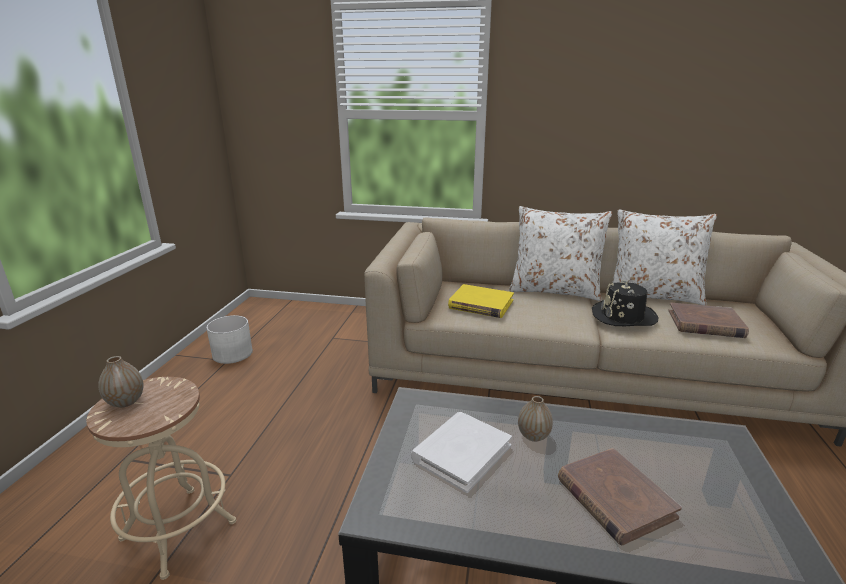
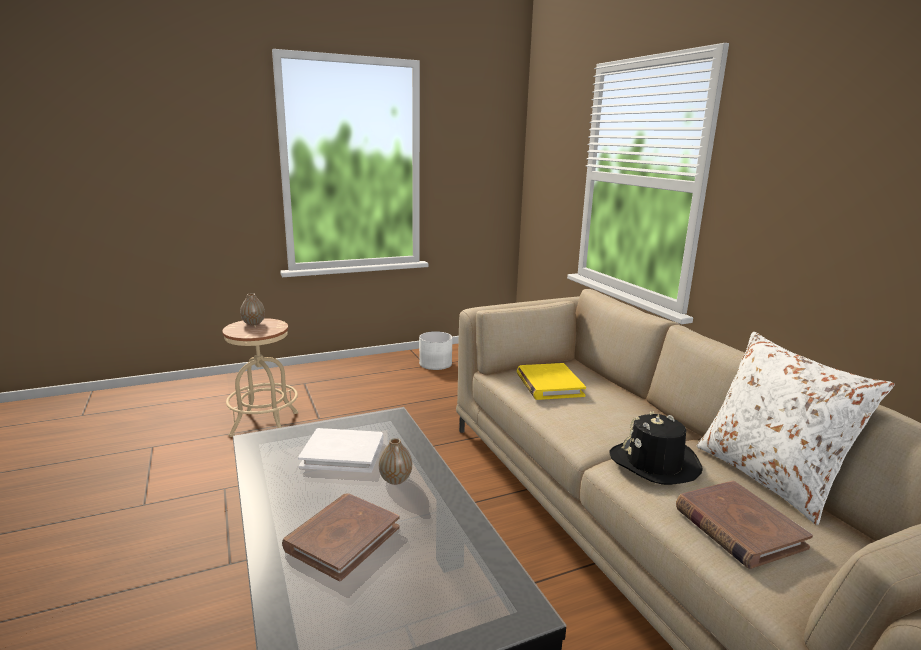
camera: 55 degrees right, 5 degrees down
white pillow [509,206,612,301] -> none

